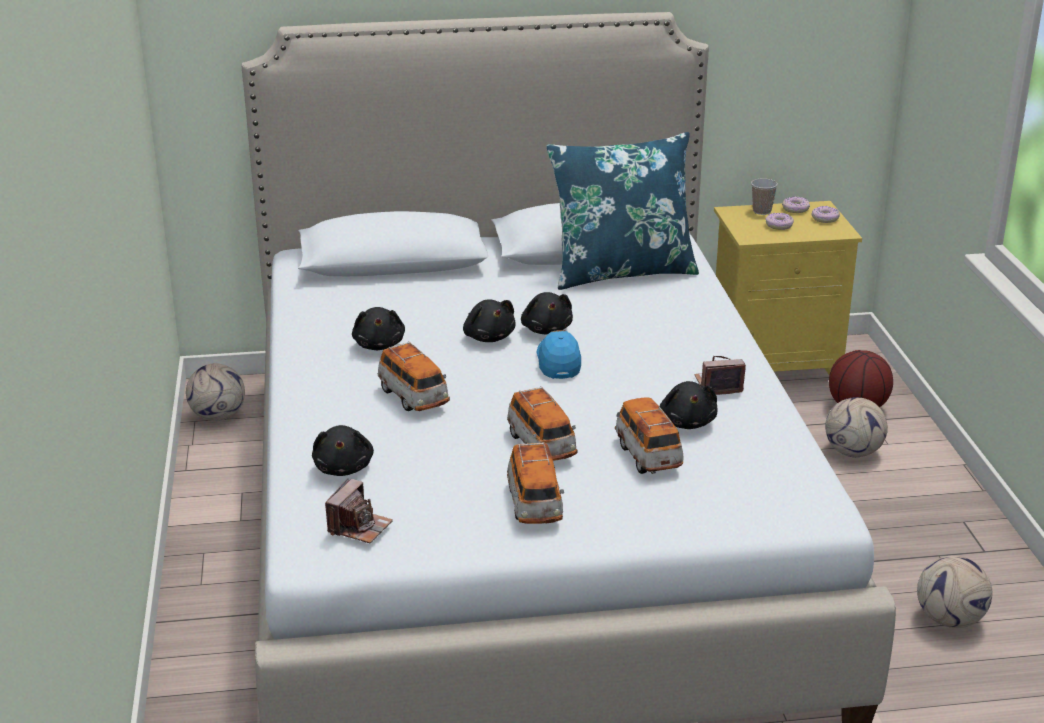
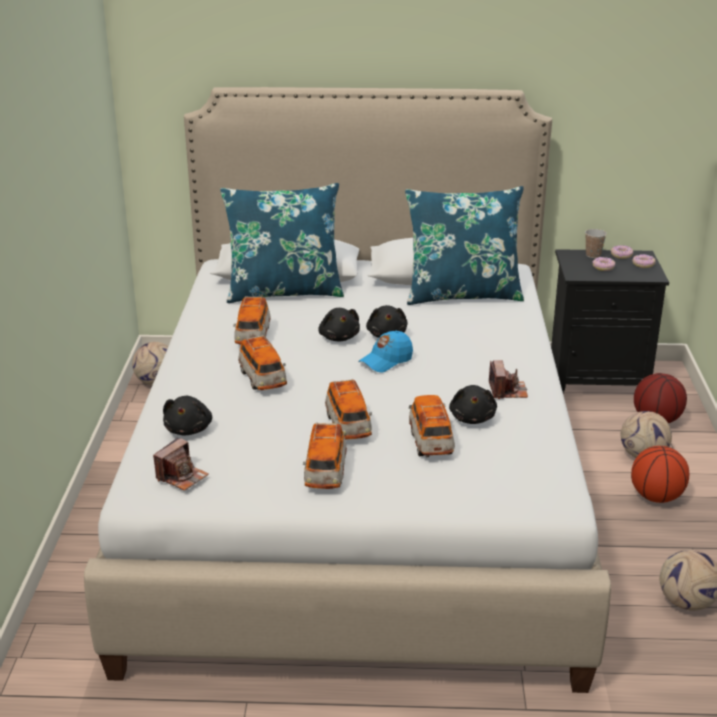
camera: 10 degrees right, 0 degrees up
black plush toy [352,307,405,350] -> toy car [233,296,271,345]
blue cap [537,330,581,379] -> blue cap turned 135 degrees counterclockwise [358,331,413,373]
camera [694,356,746,395] -> camera turned 90 degrees clockwise [489,360,528,399]
yellow nightstand [714,201,862,375] -> black nightstand [551,249,669,393]
none -> blue pillow [220,183,344,303]
none -> basketball [631,446,689,503]

